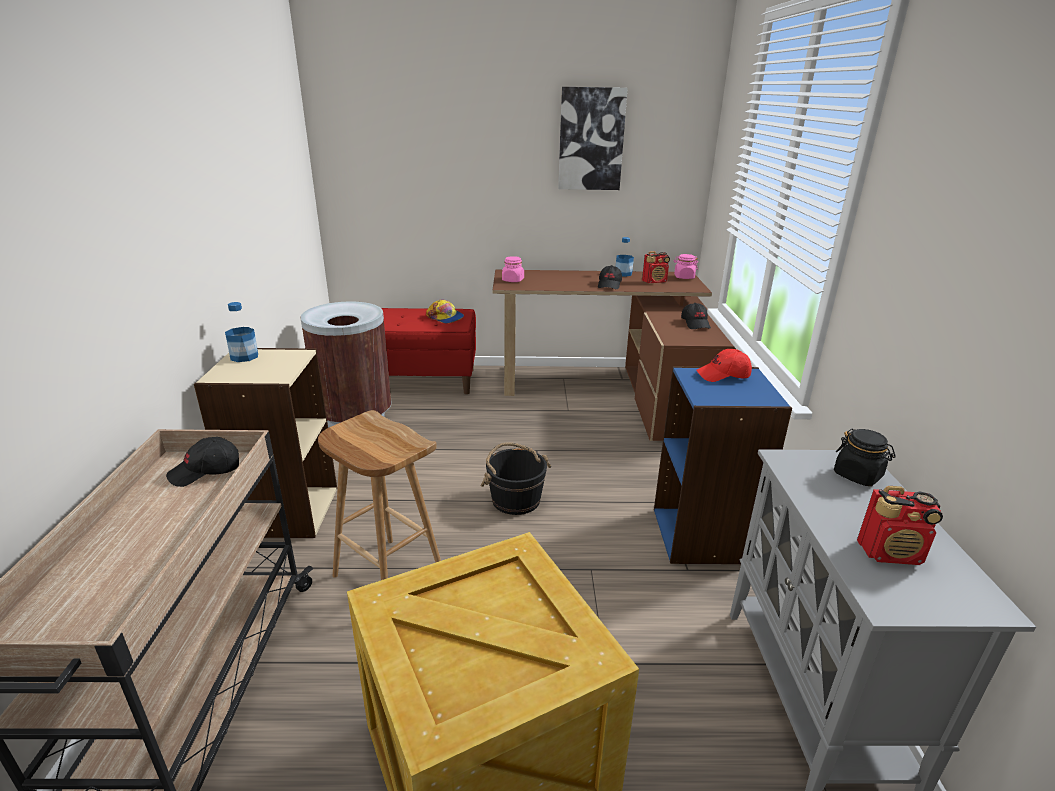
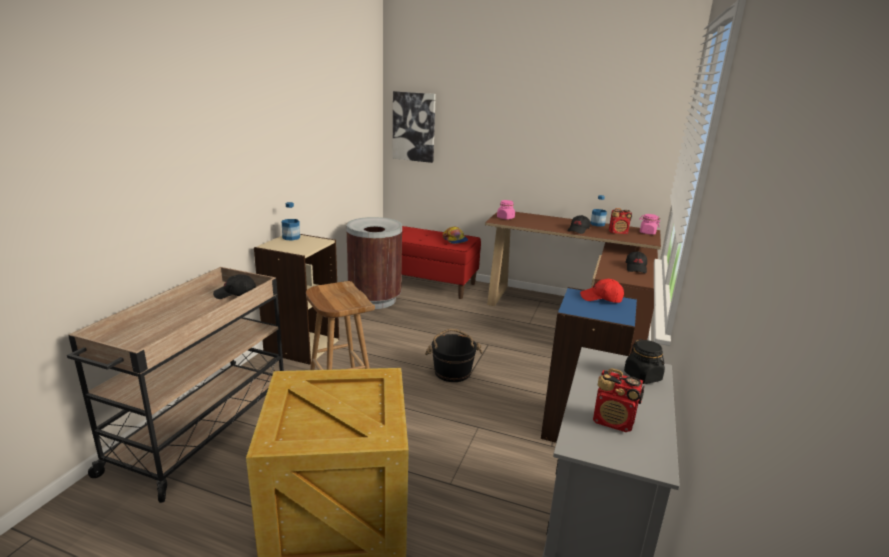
camera: 20 degrees right, 5 degrees down
picture [558,87,628,190] -> picture moved to [393,91,436,163]

